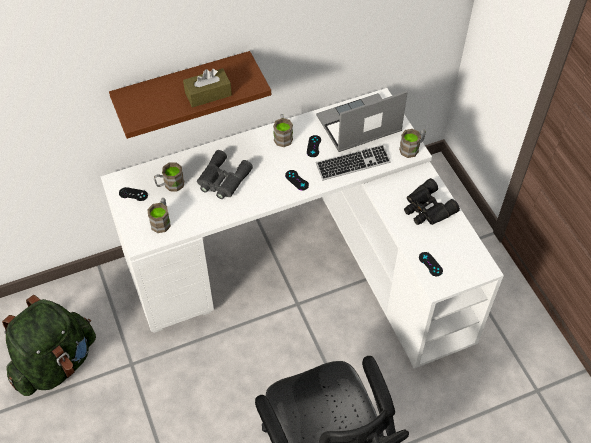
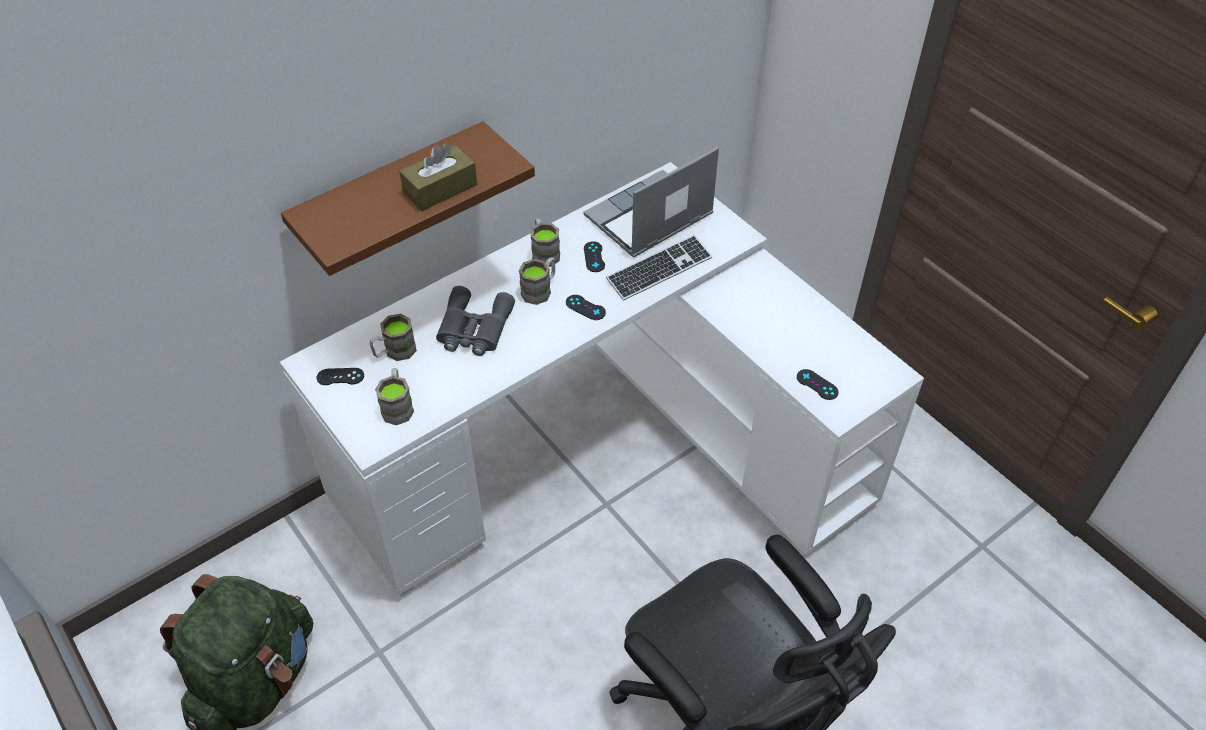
camera: 15 degrees left, 5 degrees down
brown mug [399,129,426,158] -> brown mug moved to [519,257,555,305]
black binoculars [404,178,460,225] -> none

